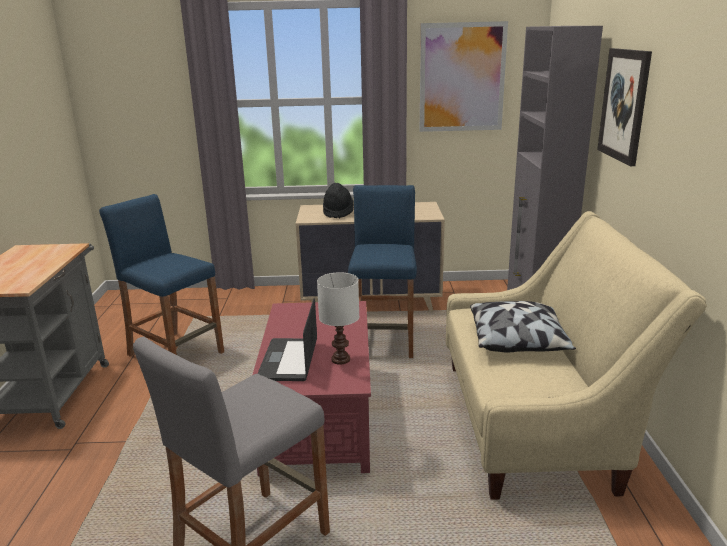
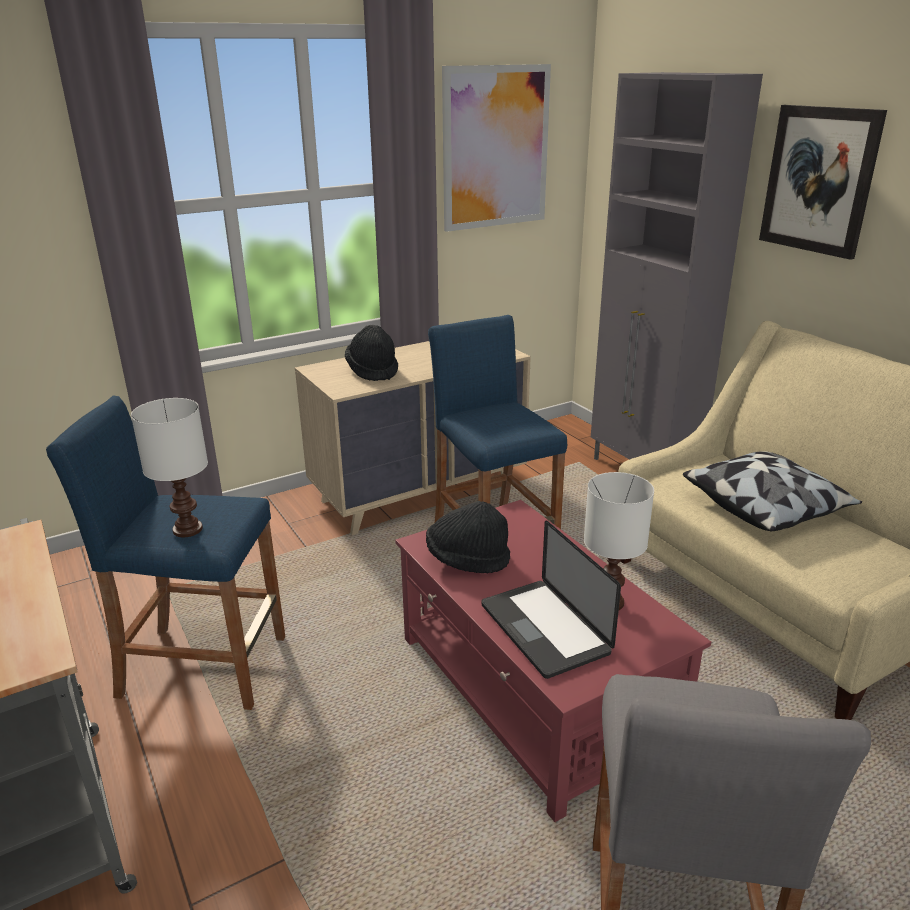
camera: 30 degrees left, 5 degrees up
none -> white table lamp [131,398,208,537]
none -> black hat [426,501,510,573]

